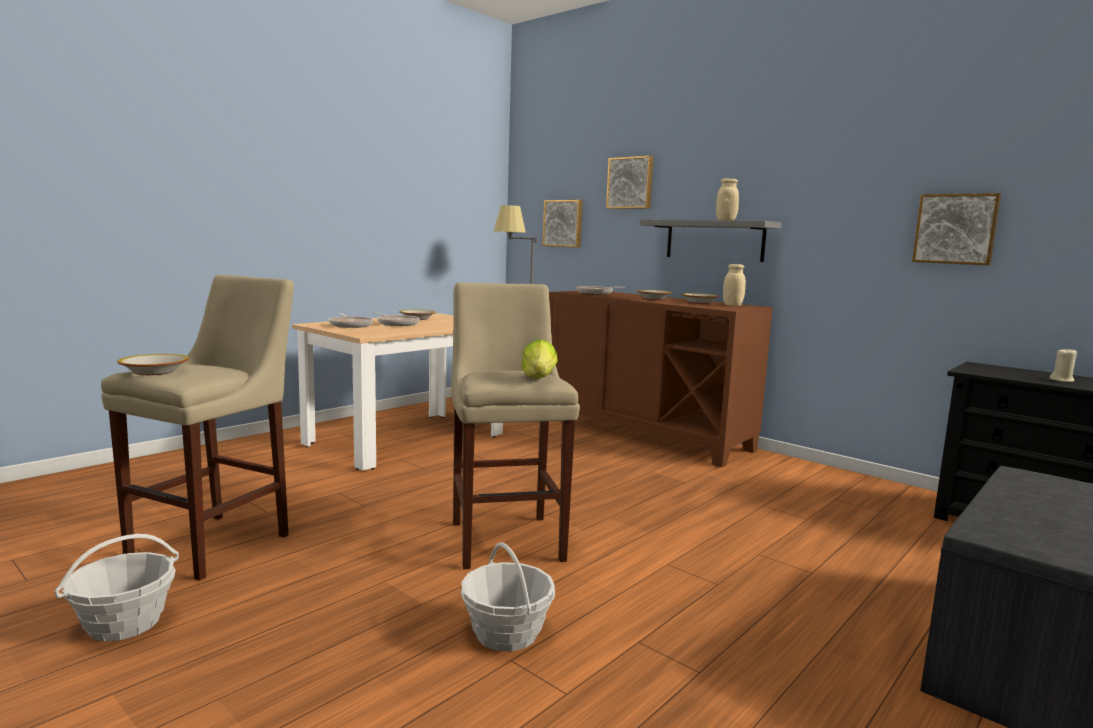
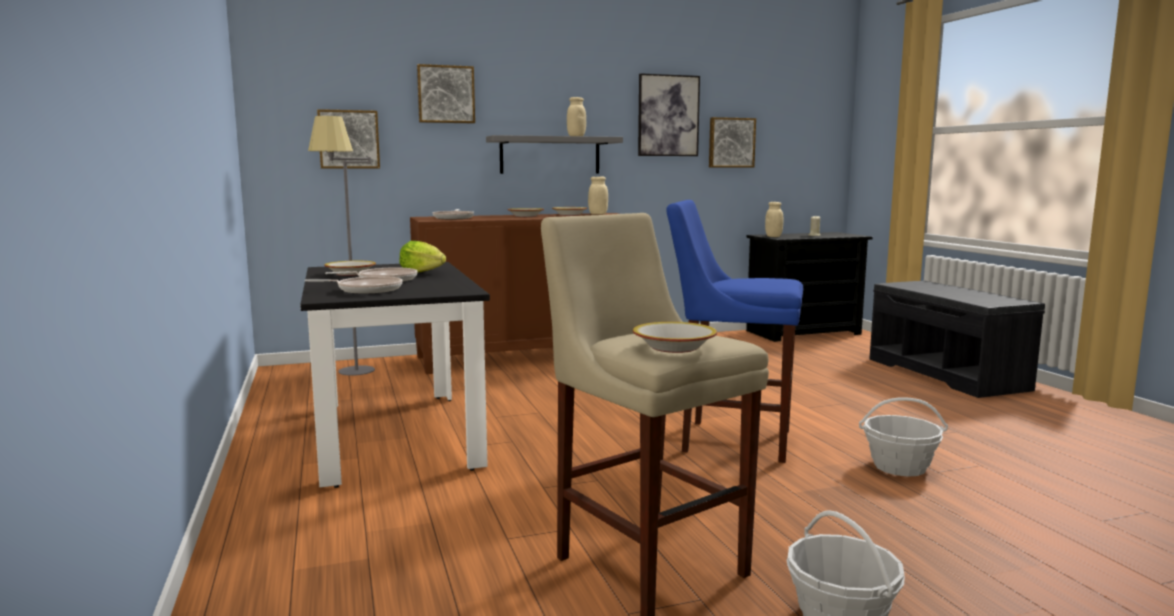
camera: 60 degrees left, 0 degrees up
beige dining table [292,313,503,471] -> black dining table [300,262,490,488]
beige stool [451,283,580,569] -> blue stool [666,200,803,463]
lettuce [521,339,558,378] -> lettuce moved to [399,241,446,272]
none -> picture [638,73,700,156]
none -> beige jar [765,202,783,237]

